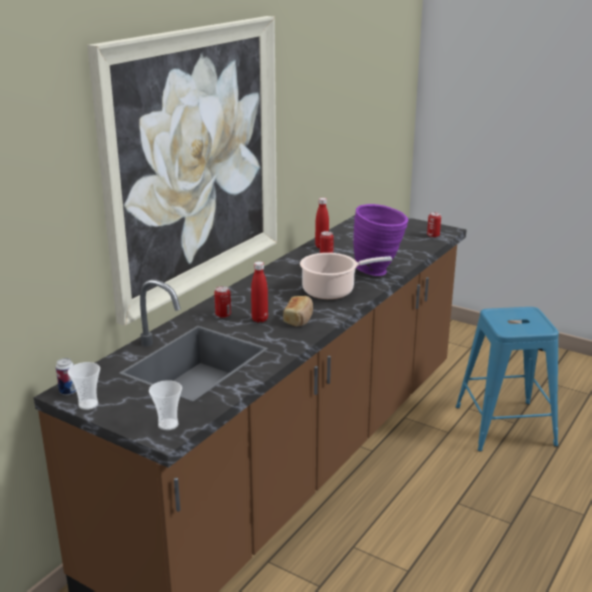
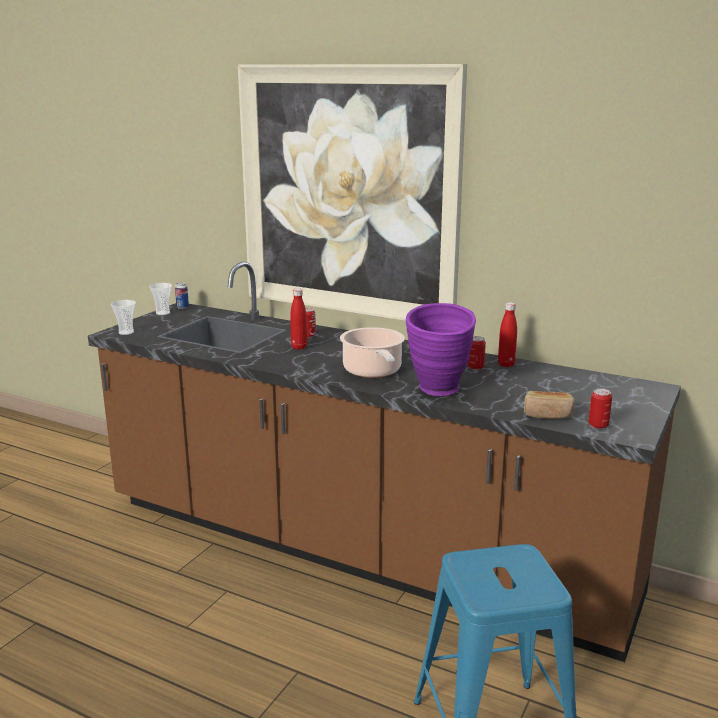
camera: 85 degrees right, 5 degrees down
bread [283,296,313,327] -> bread moved to [524,391,574,419]

